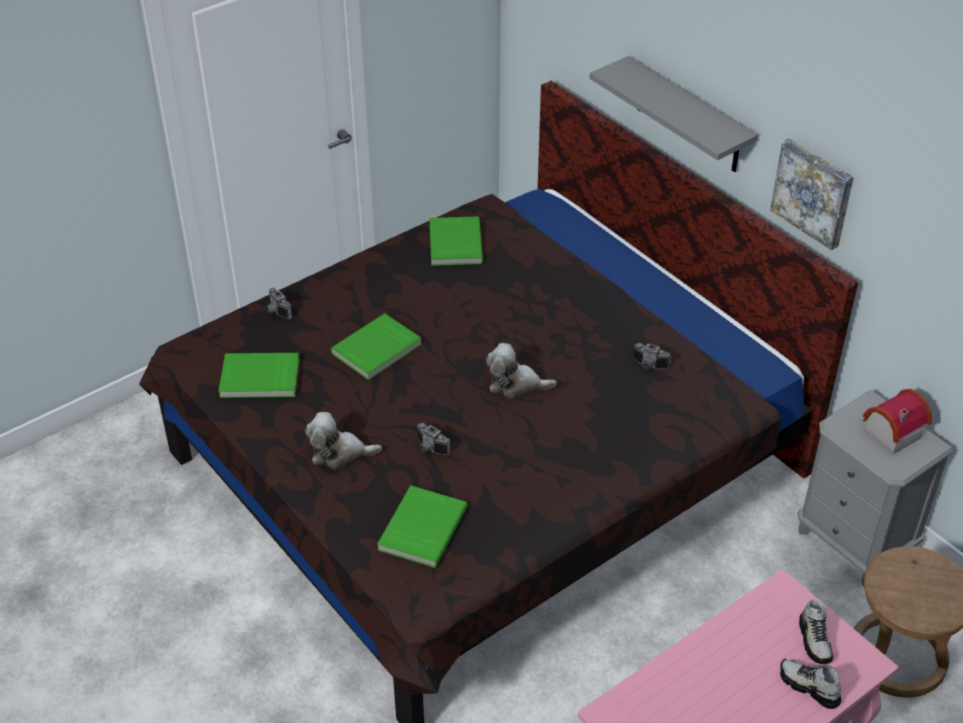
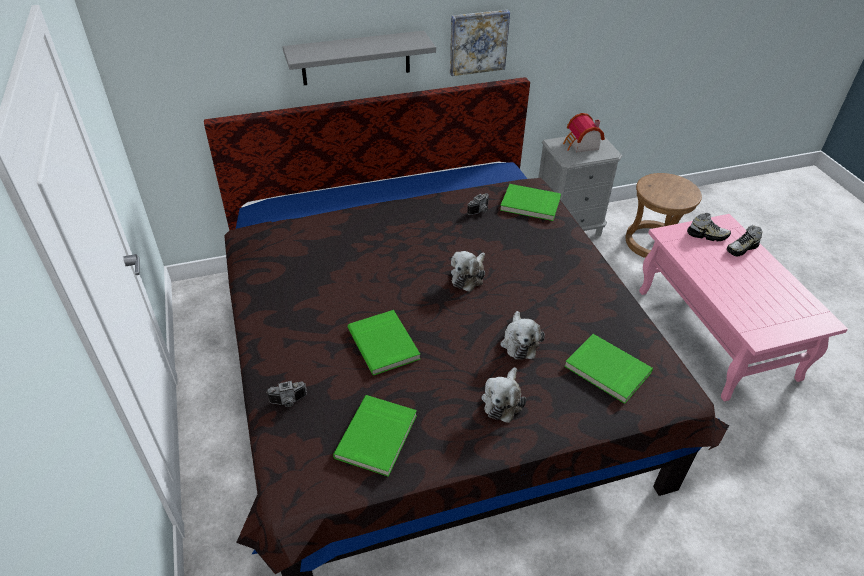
camera: 70 degrees left, 0 degrees up
camera [417,423,451,455] -> plush toy [500,311,545,359]
green book [430,216,483,266] -> green book moved to [500,184,561,221]

